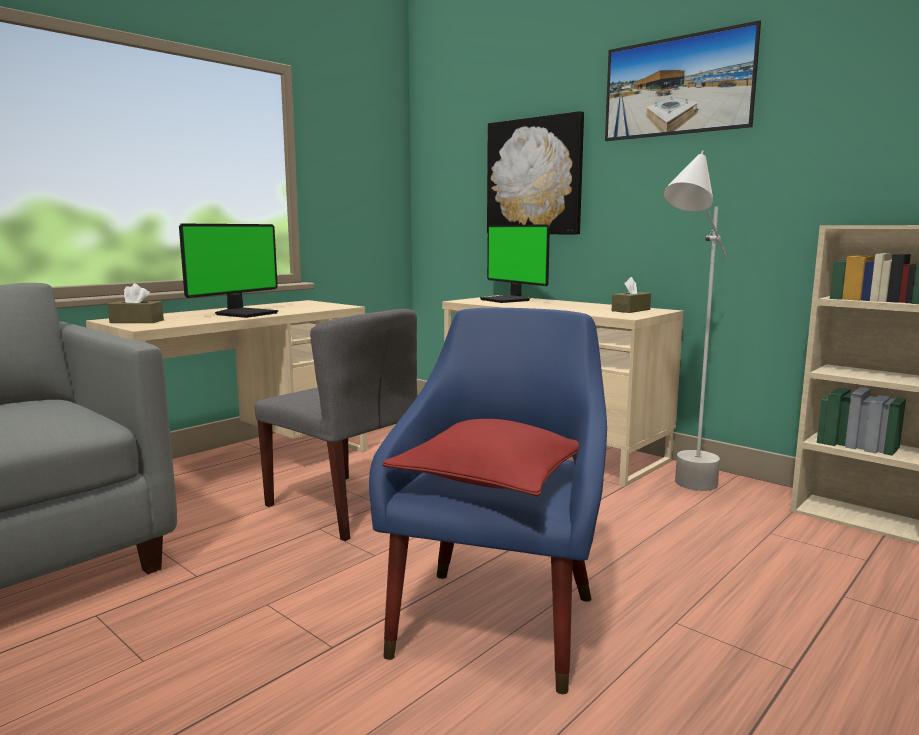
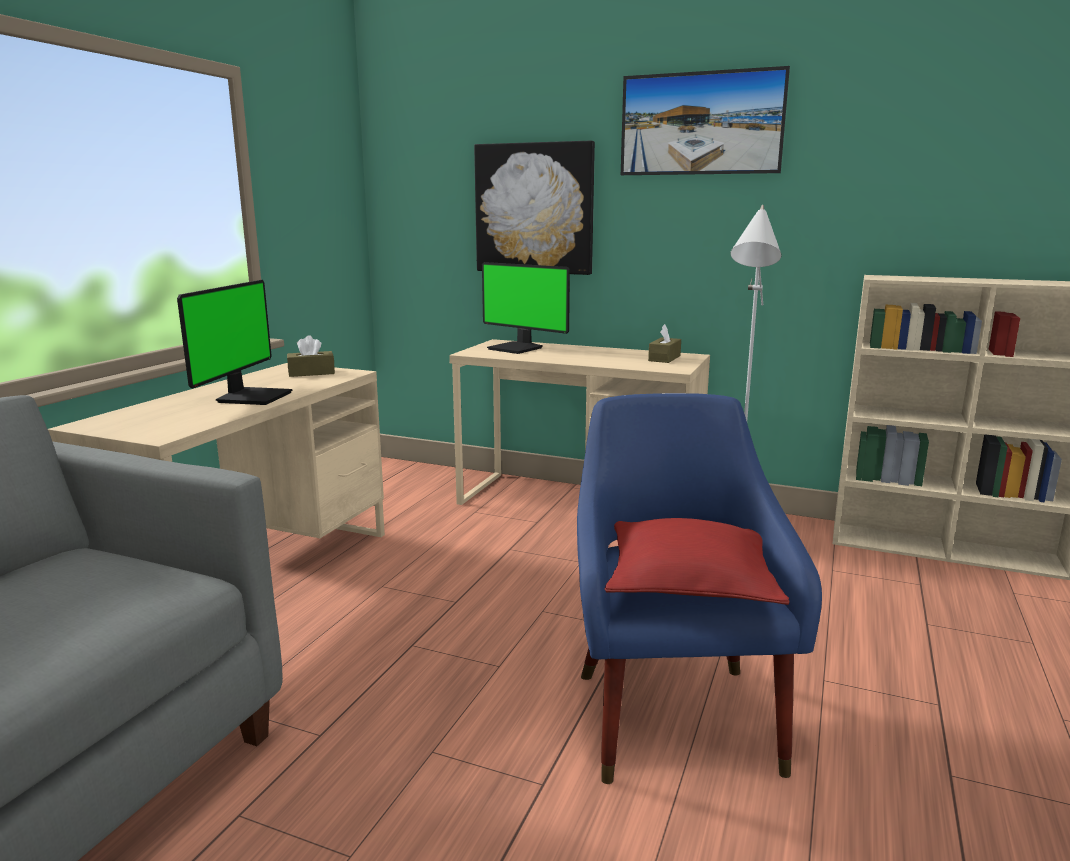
camera: 20 degrees left, 5 degrees up
brown tissue box [107,283,164,323] -> brown tissue box moved to [287,335,335,377]
grey chair [255,309,417,541] -> none

